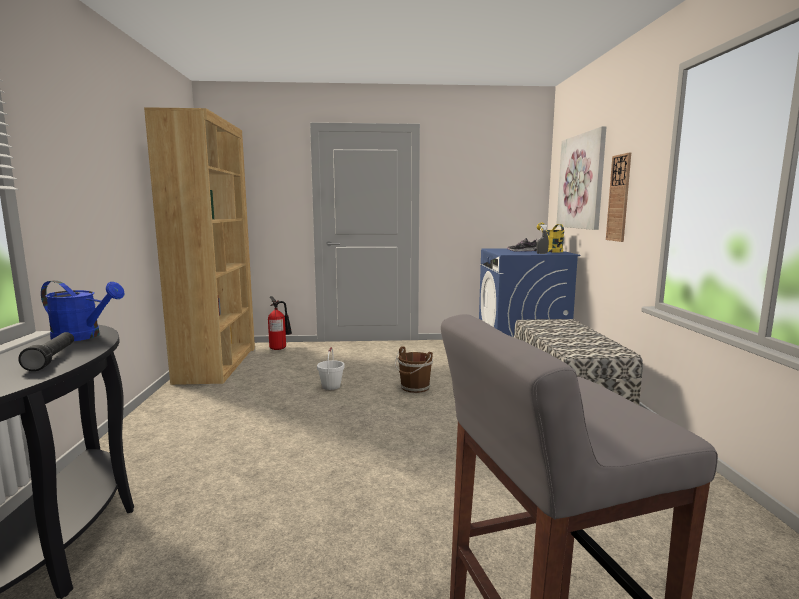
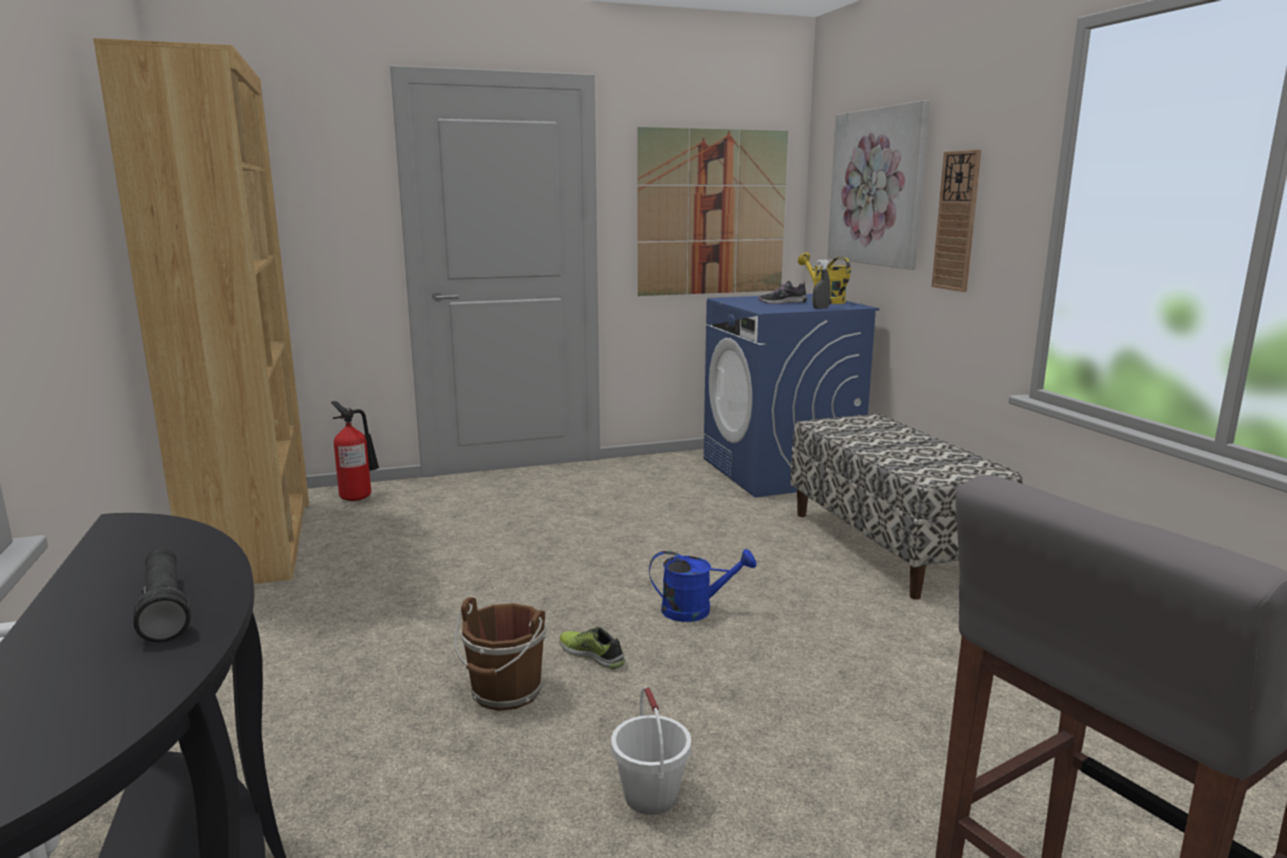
camera: 15 degrees left, 5 degrees up
blue watering can [41,280,125,341] -> blue watering can moved to [649,549,756,622]
white bucket [317,347,344,390] -> white bucket moved to [611,687,691,815]
brown bucket [395,346,433,393] -> brown bucket moved to [454,597,546,711]
none -> shoe [559,627,625,669]
none -> picture [637,127,788,296]

